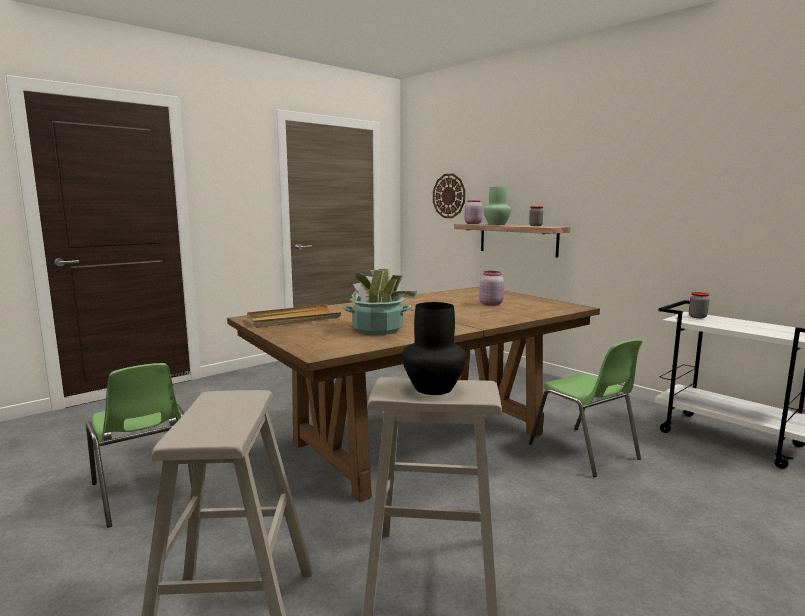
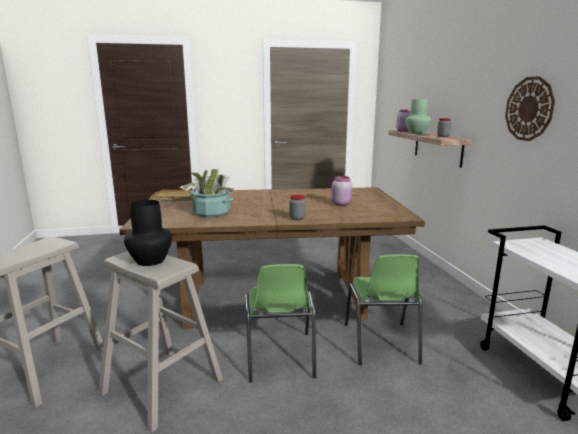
camera: 30 degrees right, 5 degrees up
green chair [86,363,193,528] -> green chair moved to [245,264,316,382]
wall clock [433,174,465,218] -> wall clock moved to [505,76,555,141]
jar [689,292,709,318] -> jar moved to [290,195,306,220]

